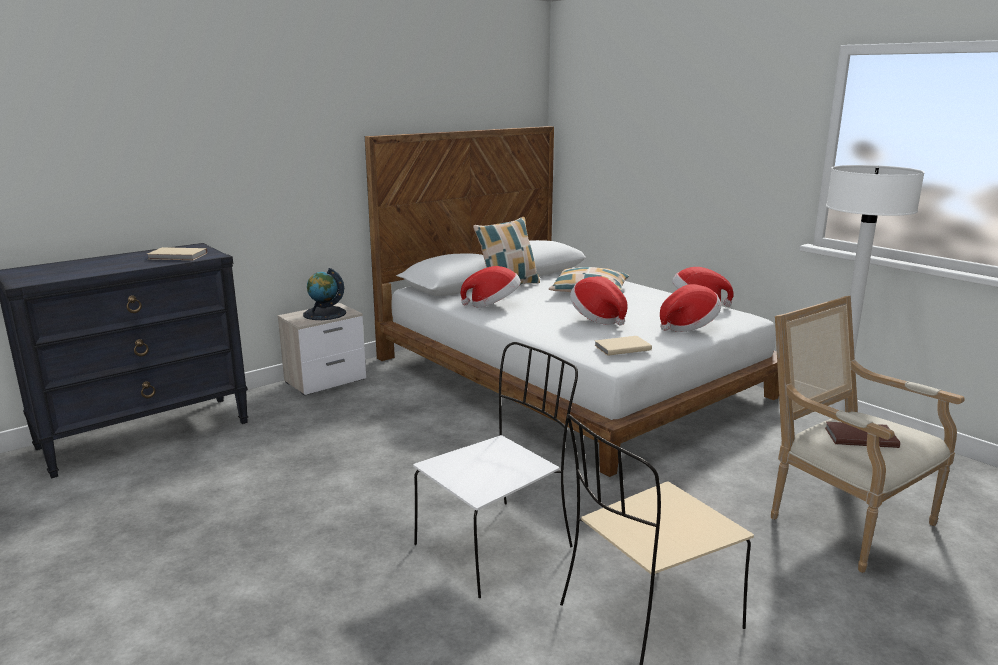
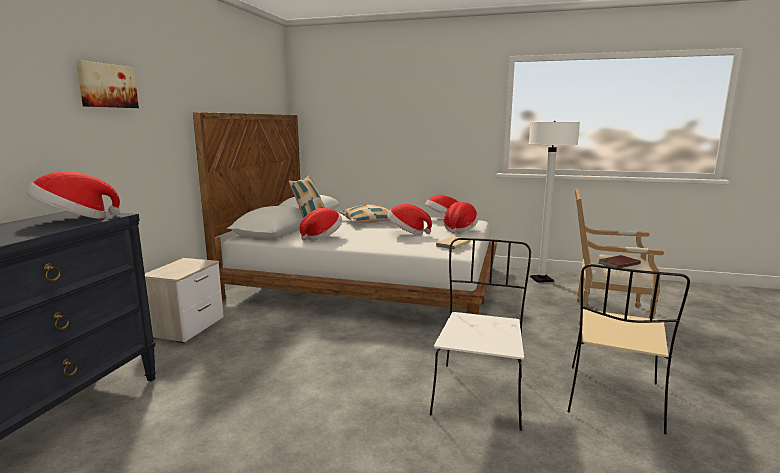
camera: 35 degrees left, 5 degrees down
beige book [147,247,207,260] -> hat [27,171,120,219]
globe [303,268,346,320] -> none
none -> picture [76,60,139,108]

